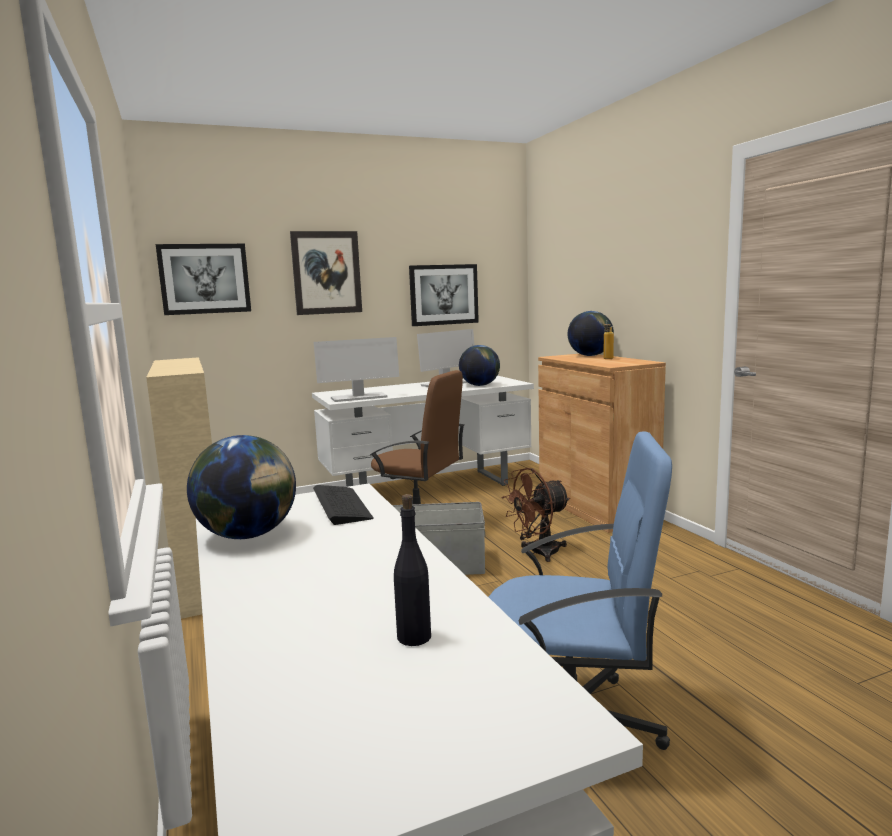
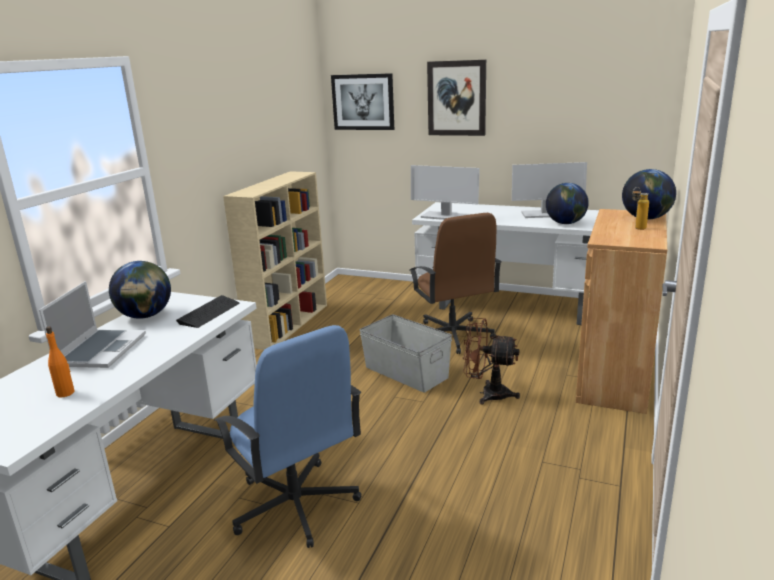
camera: 45 degrees right, 10 degrees up
black bottle [394,494,431,646] -> orange bottle [46,326,74,398]
picture [409,264,479,326] -> none
none -> laptop [39,281,146,368]

